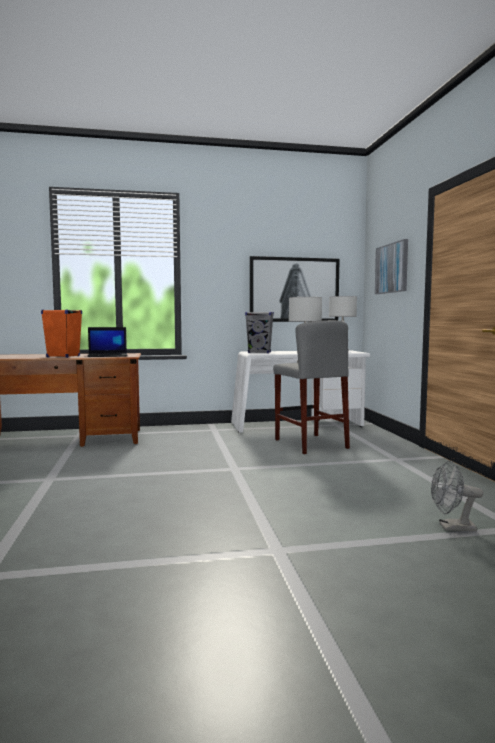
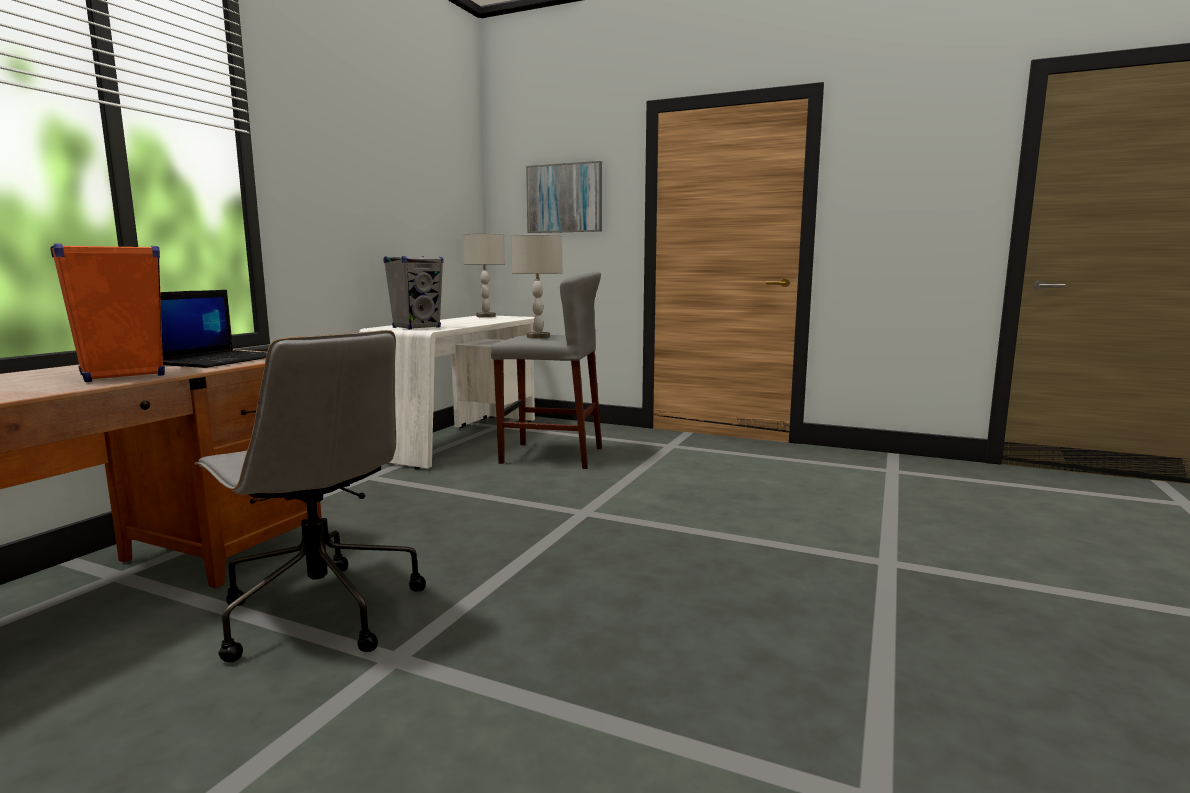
camera: 55 degrees left, 5 degrees up
picture [250,256,340,322] -> none
grey fan [431,461,483,531] -> none
none -> grey office chair [195,330,426,663]

